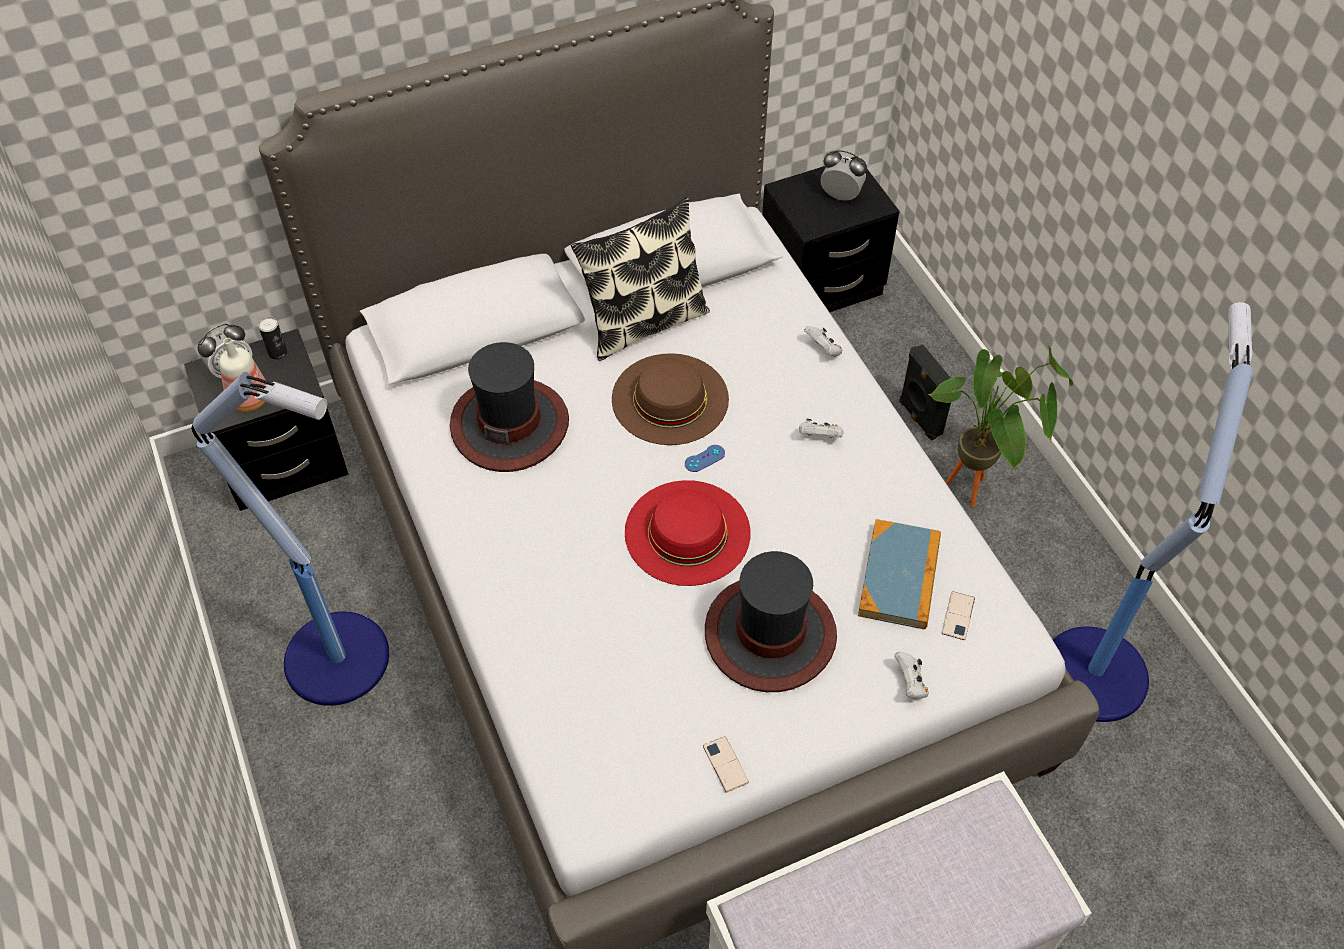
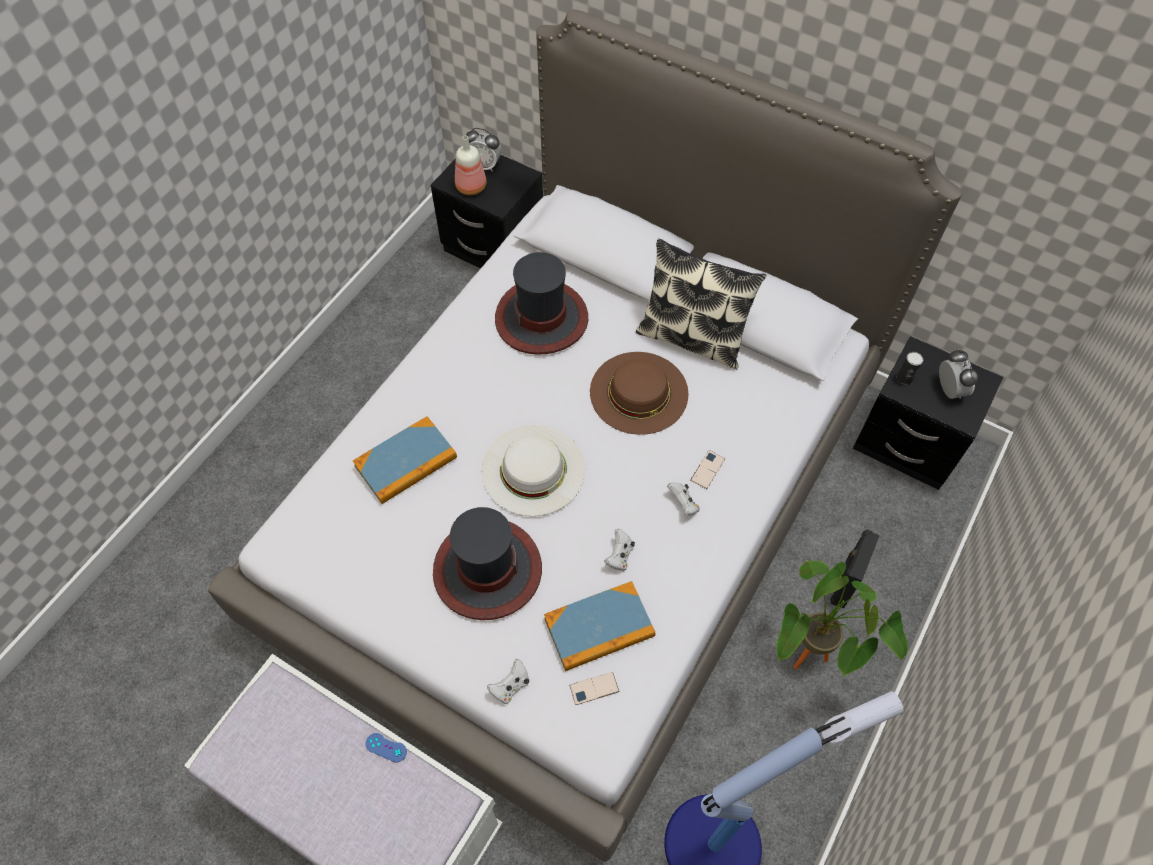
camera: 55 degrees right, 5 degrees up
floor lamp [192,372,389,706] -> none
can [258,317,287,360] -> can moved to [896,352,923,386]
red hat [625,480,751,586] -> white hat [482,425,585,516]
blue game controller [685,445,725,472] -> blue game controller moved to [366,733,407,762]
phone [703,736,749,793] -> phone moved to [690,450,725,489]
white game controller [804,326,842,357] -> white game controller moved to [604,529,635,571]
none -> book [353,416,457,504]

